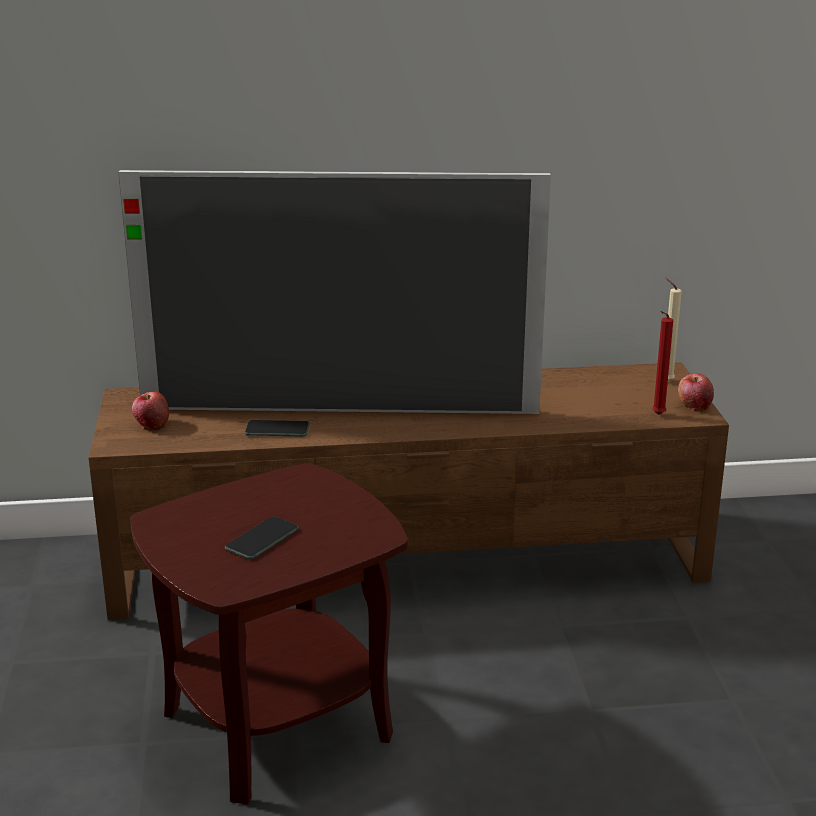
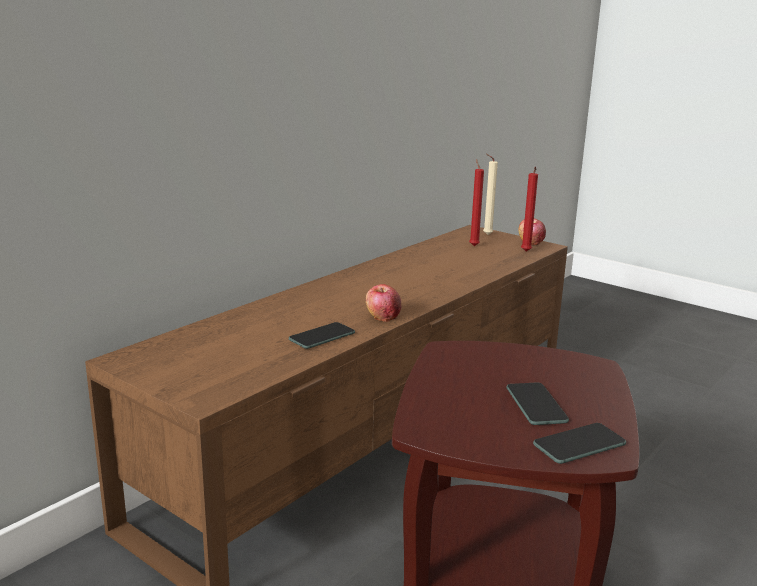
camera: 45 degrees left, 5 degrees down
television [118,170,551,414] -> none
apple [132,391,169,430] -> apple moved to [366,284,401,322]
none -> red candle [469,159,484,246]
none -> phone [533,423,626,464]

